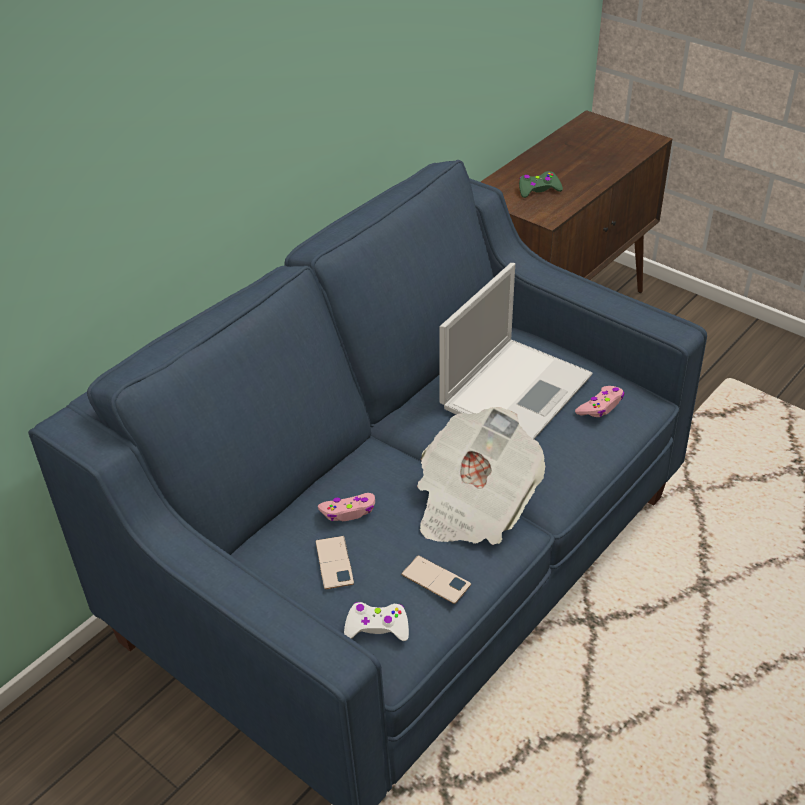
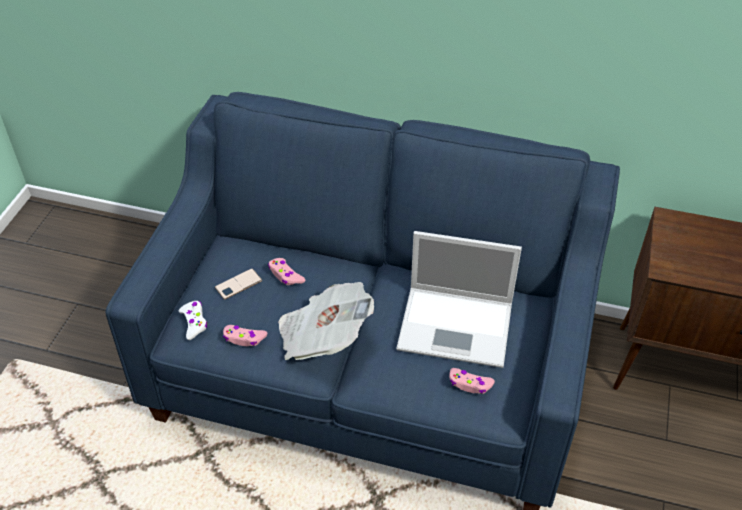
camera: 65 degrees right, 5 degrees up
phone [401,555,471,604] -> pink game controller [223,325,267,346]
green game controller [519,171,563,198] -> none

